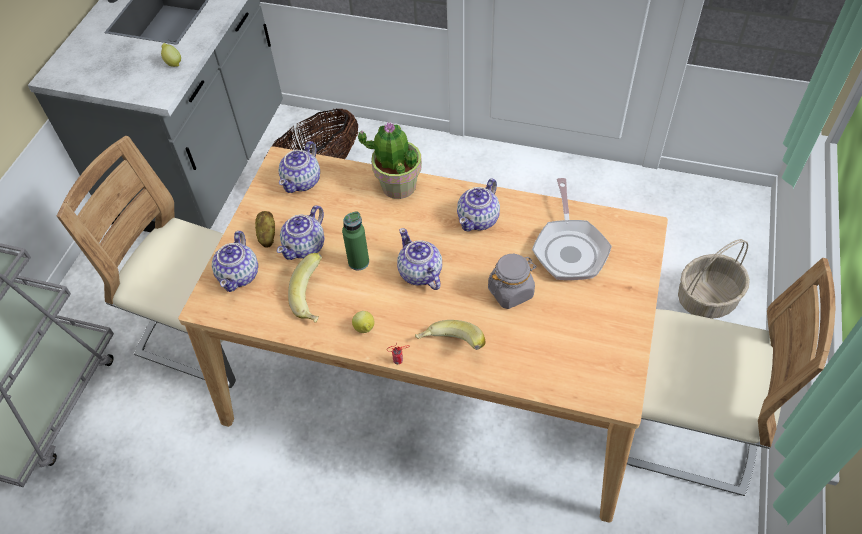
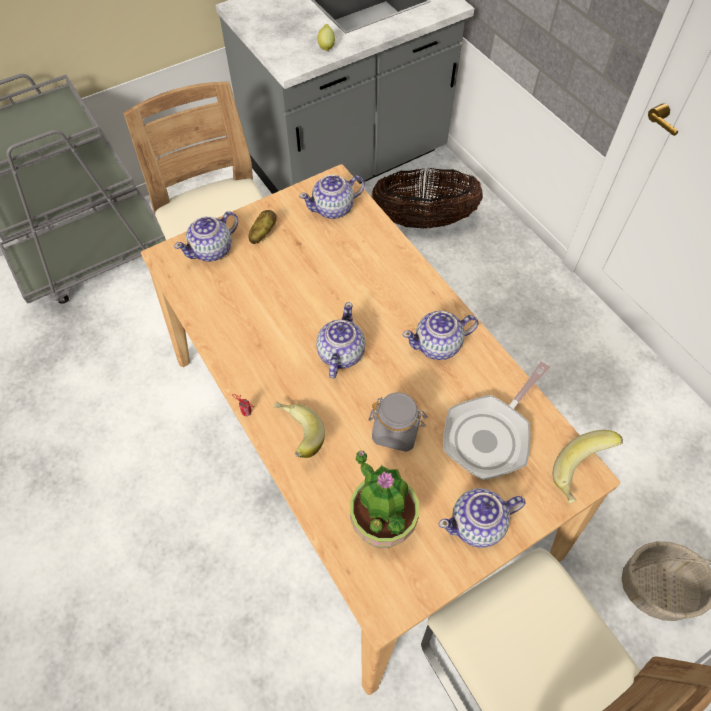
camera: 40 degrees right, 5 degrees up
teapot [277,205,324,260] -> teapot moved to [438,488,526,548]
banana [288,253,322,323] -> banana moved to [553,430,623,504]
green bottle [342,211,369,270] -> none
lemon [352,311,374,333] -> none
potted plant [358,122,422,199] -> potted plant moved to [350,450,419,548]

